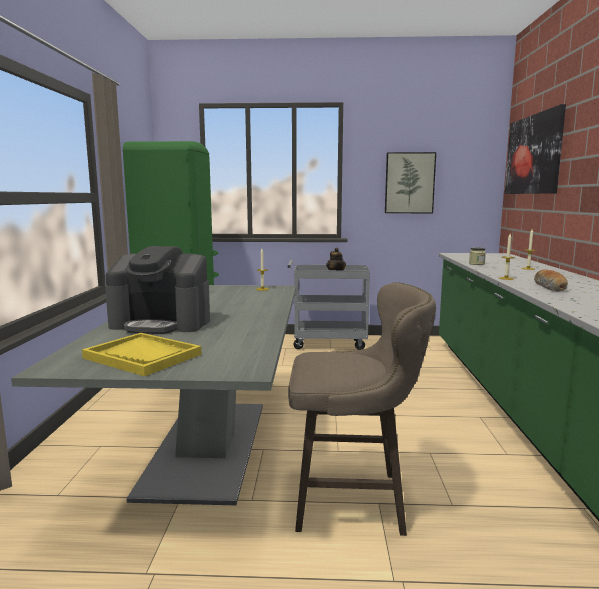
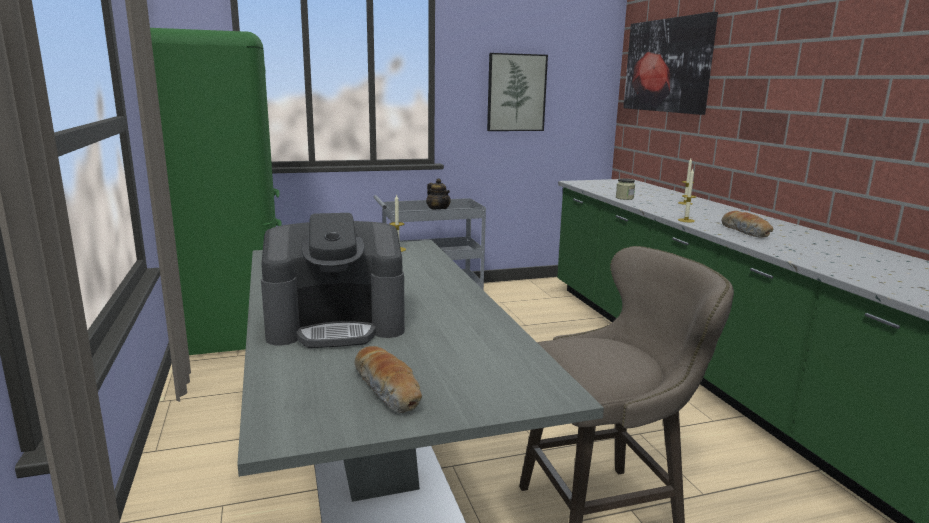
camera: 20 degrees left, 5 degrees up
yellow tray [82,333,201,376] -> bread [354,346,422,413]

